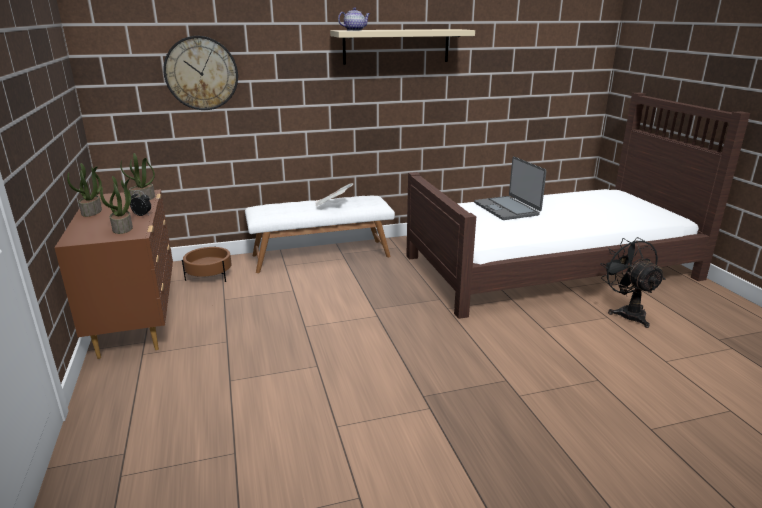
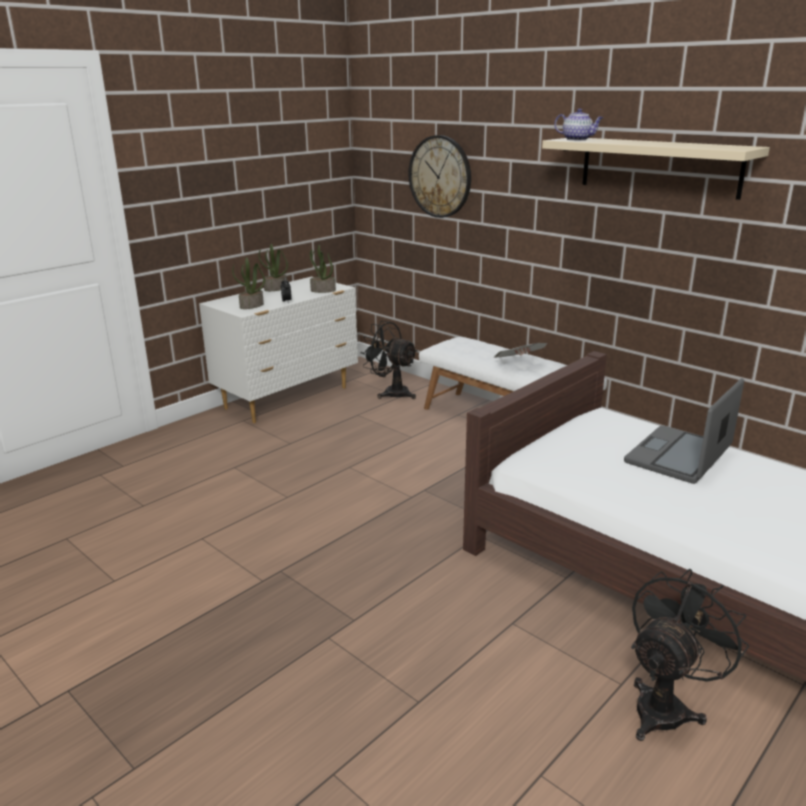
camera: 60 degrees right, 0 degrees up
brown dresser [54,189,173,359] -> white dresser [199,277,358,423]
brown planter [182,246,231,282] -> black fan [360,321,417,399]

